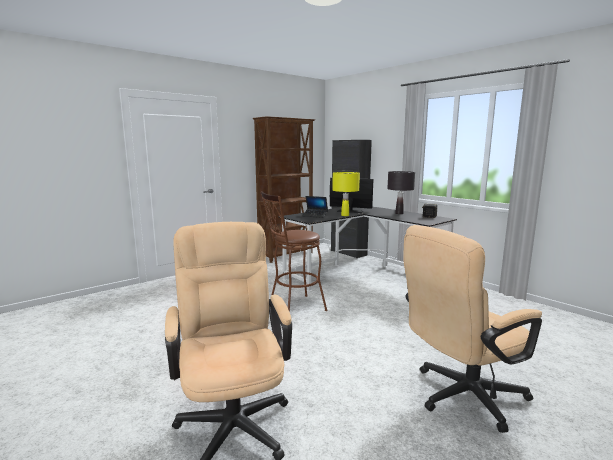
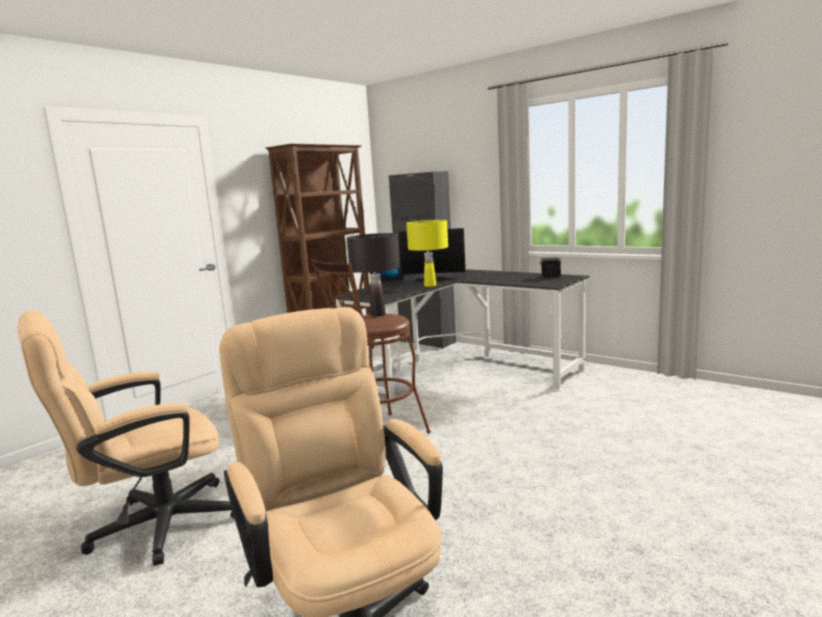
camera: 10 degrees left, 0 degrees up
black table lamp [387,171,415,214] -> black table lamp moved to [347,233,399,317]
beige office chair [403,225,542,433] -> beige office chair moved to [17,311,234,566]

